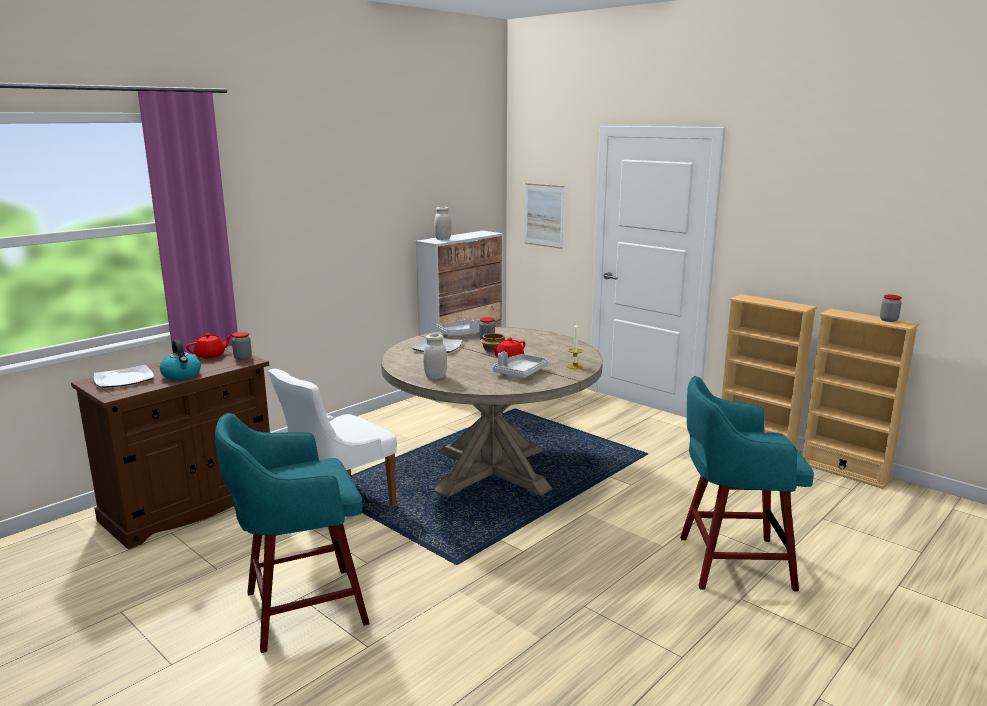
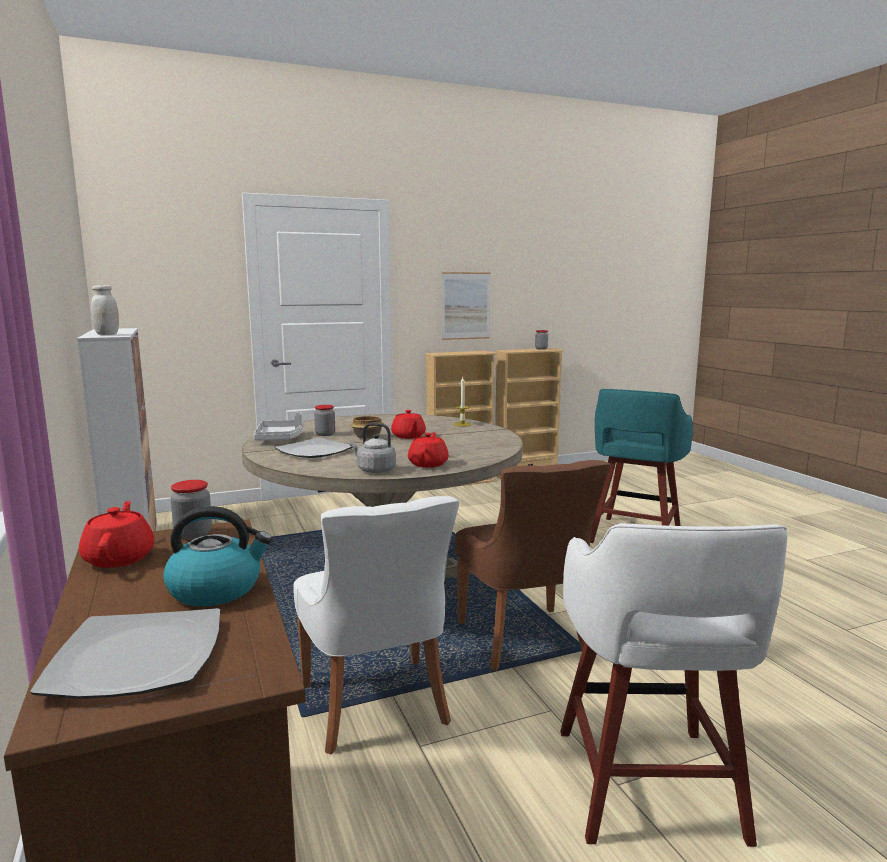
camera: 65 degrees left, 5 degrees down
turquoise stool [215,413,370,653] -> white stool [560,523,787,847]
white jar [423,334,447,379] -> red teapot [408,432,449,468]
grey tray [492,352,548,378] -> none
picture [525,183,564,249] -> picture moved to [442,272,491,340]
none -> grey kettle [350,423,396,473]
none -> brown chair [455,460,610,672]

